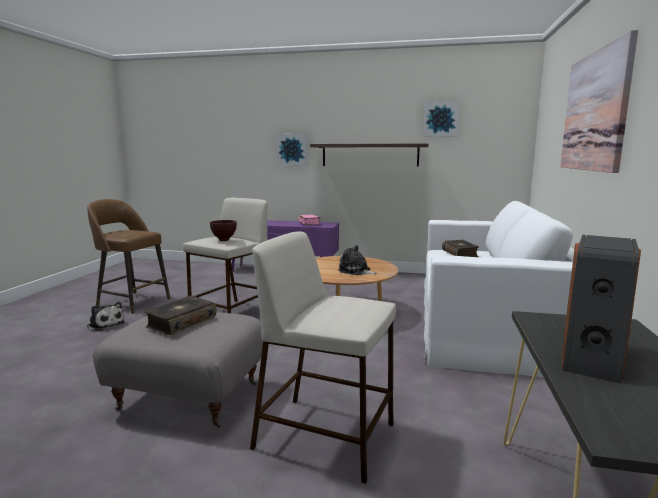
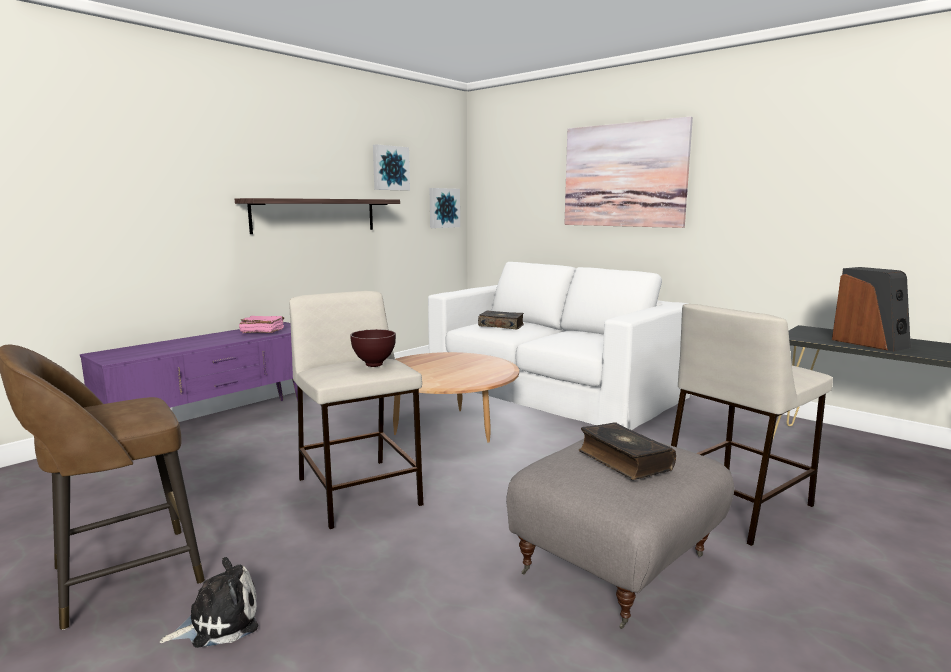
camera: 60 degrees left, 0 degrees up
picture [277,134,308,165] -> picture moved to [430,188,460,228]
plush toy [338,245,378,275] -> none

